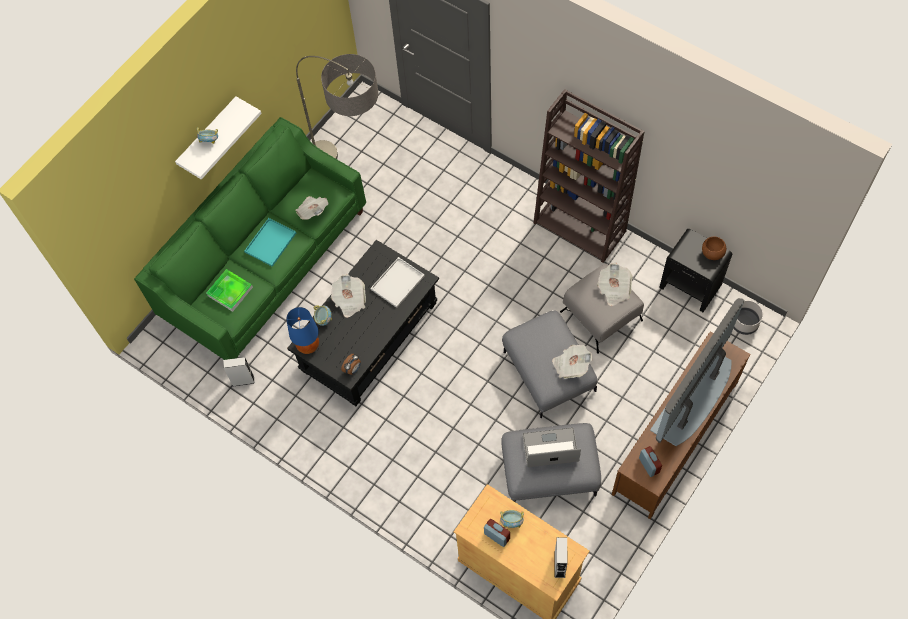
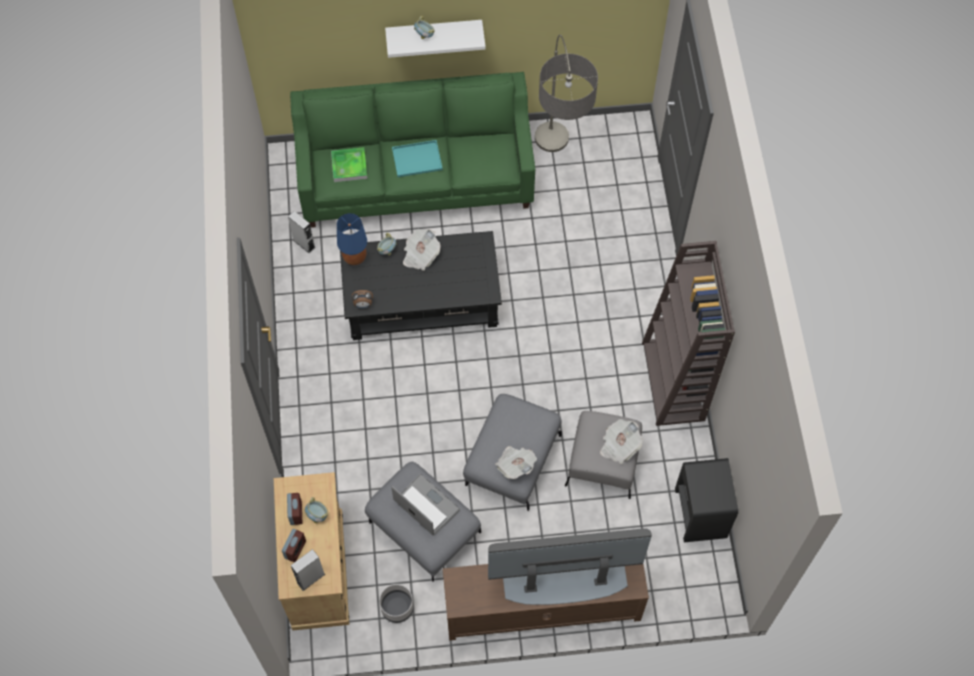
camera: 45 degrees right, 0 degrees up
newspaper [295,196,329,220] -> none
white tray [370,257,425,308] -> none
alarm clock [639,446,662,477] -> alarm clock moved to [282,529,306,562]
brown bowl [702,237,726,260] -> none
grey planter [733,300,763,335] -> grey planter moved to [379,584,414,623]

